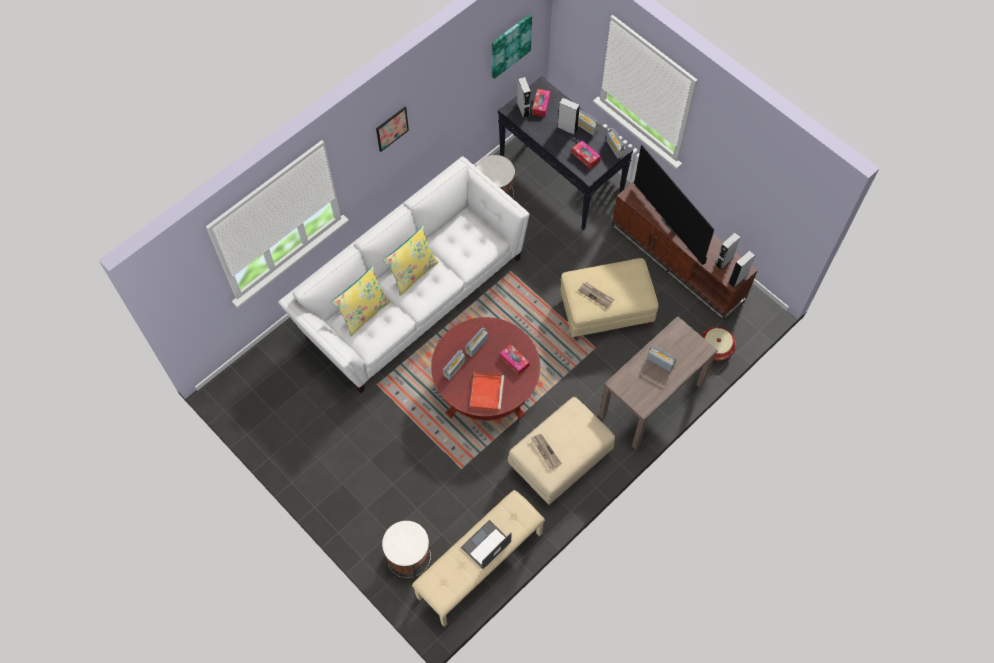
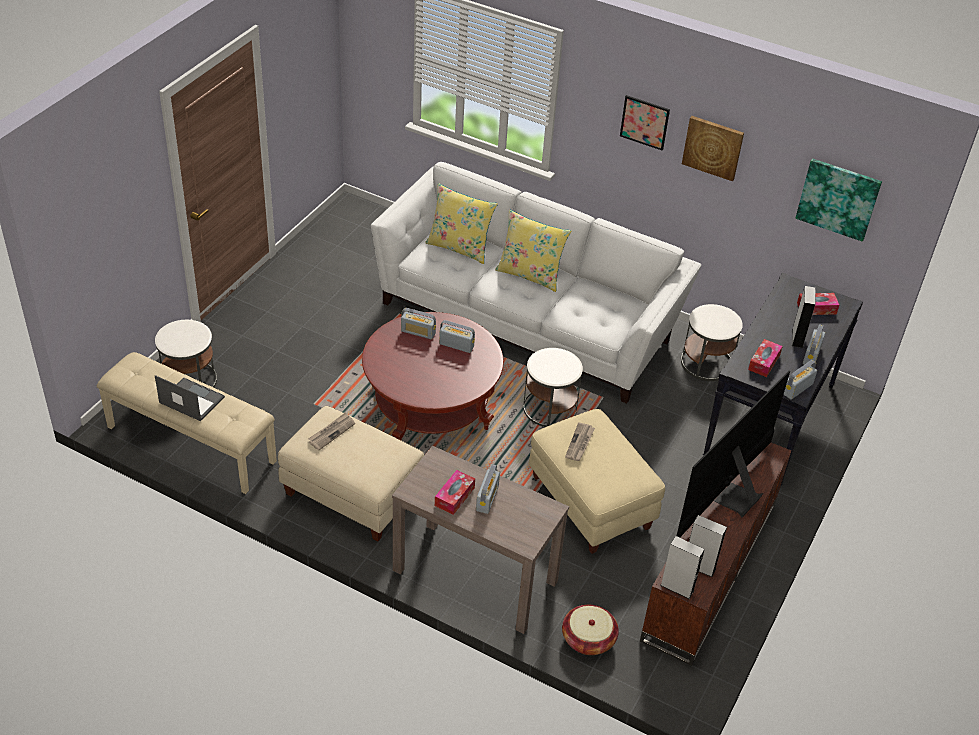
camera: 70 degrees right, 20 degrees down
red tray [470,372,504,411] -> none
tissue box [500,344,530,375] -> tissue box moved to [435,470,475,515]
grey speaker [517,77,531,118] -> none
none -> white side table [523,348,583,427]
none -> picture [682,116,744,181]

